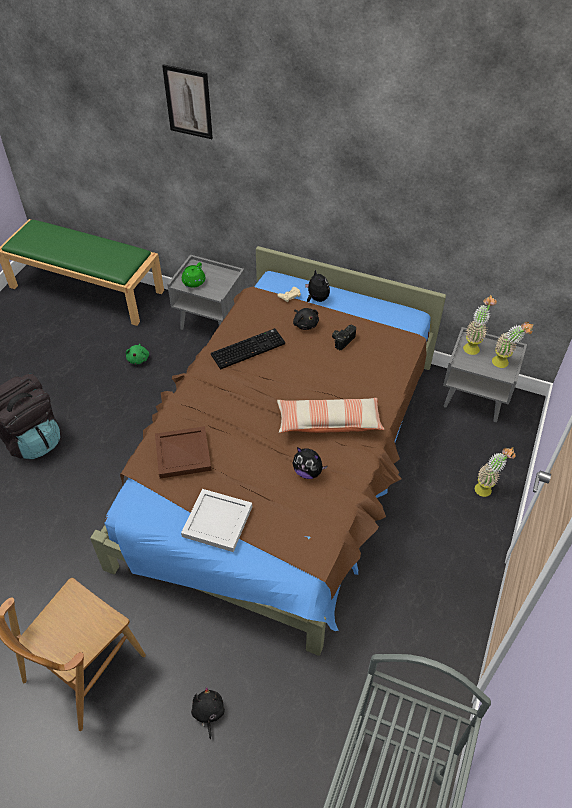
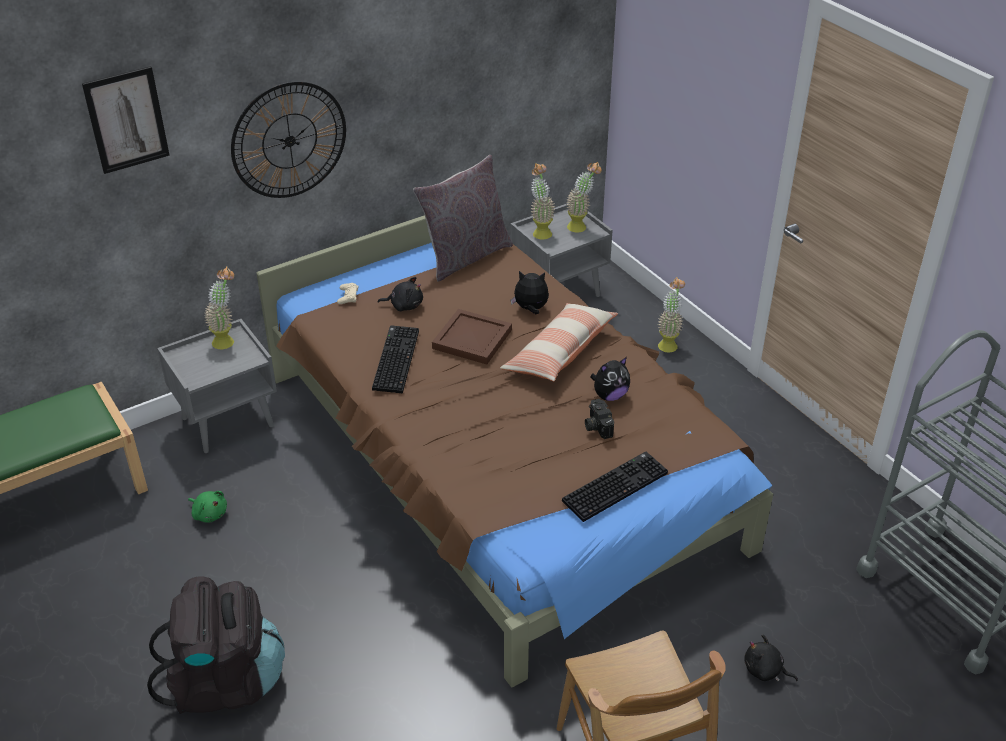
camera: 55 degrees left, 10 degrees down
brown tray [155,426,212,479] -> brown tray moved to [432,309,512,364]
white tray [181,489,252,552] -> keyboard [562,451,668,522]
green teapot [182,262,205,288] -> none
plush toy [305,269,330,302] -> plush toy moved to [511,271,549,314]
camera [332,324,356,350] -> camera moved to [585,399,614,439]
none -> potted plant [204,266,234,349]
none -> wall clock [231,81,346,198]
none -> grey pillow [413,155,513,281]

